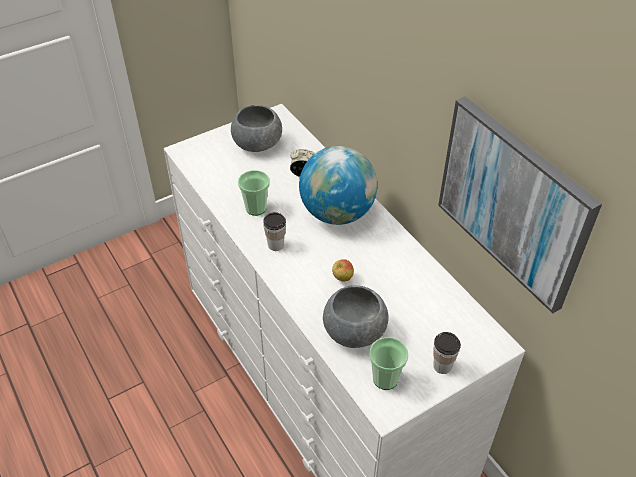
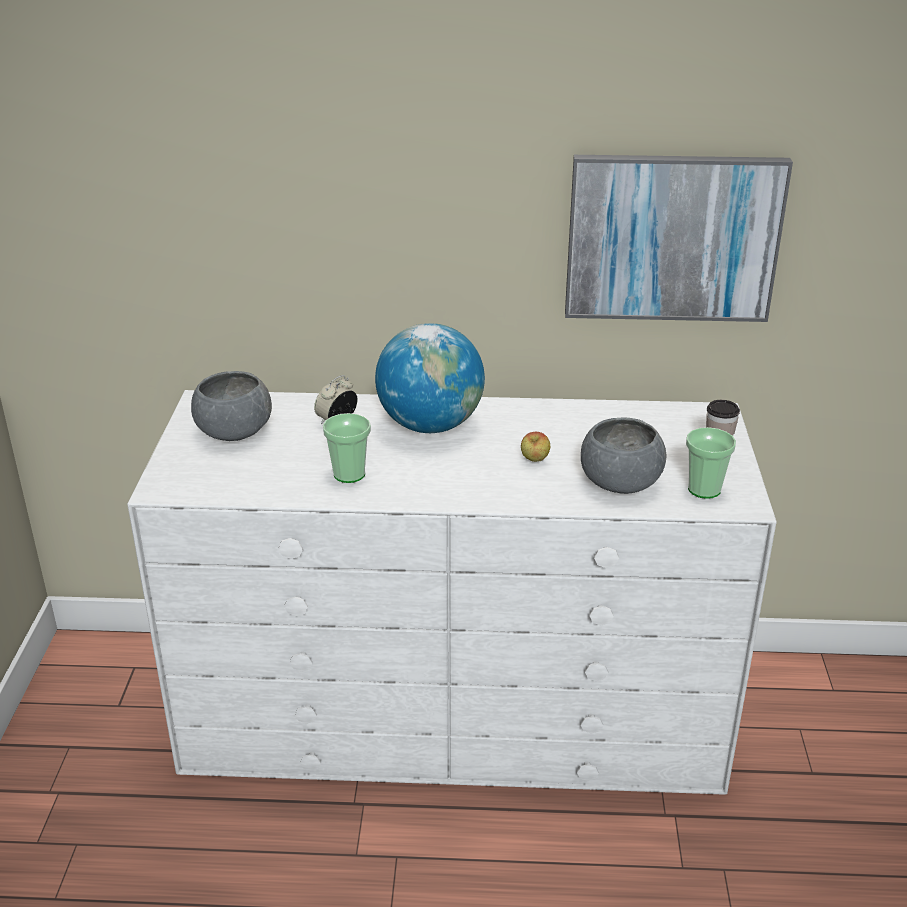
camera: 55 degrees left, 15 degrees down
cup [263,212,286,251] -> none

